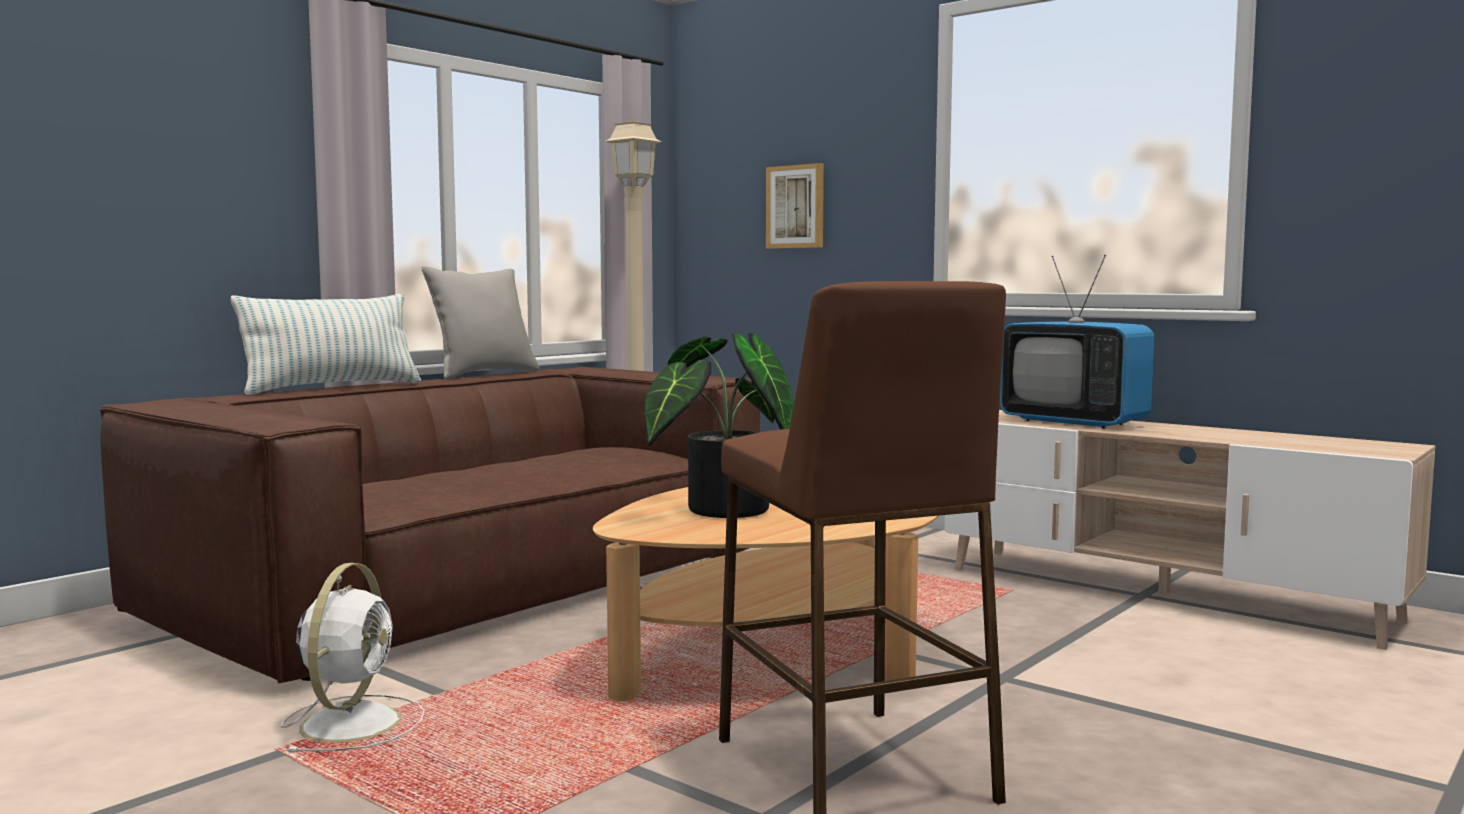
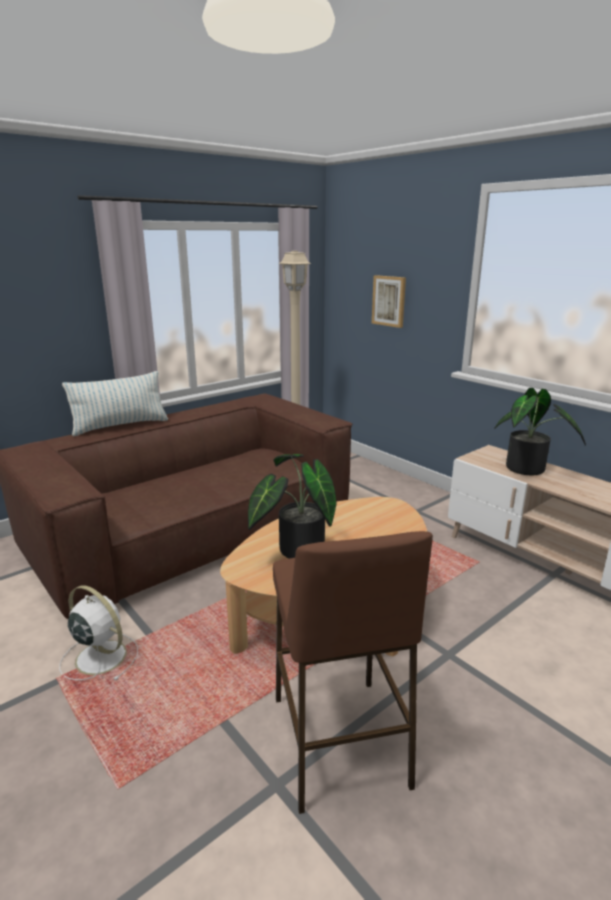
camera: 10 degrees right, 15 degrees up
white fan [281,563,425,753] -> white fan turned 75 degrees counterclockwise [59,585,138,681]
grey pillow [421,266,540,379] -> none
television [1000,255,1154,428] -> potted plant [494,388,586,475]

